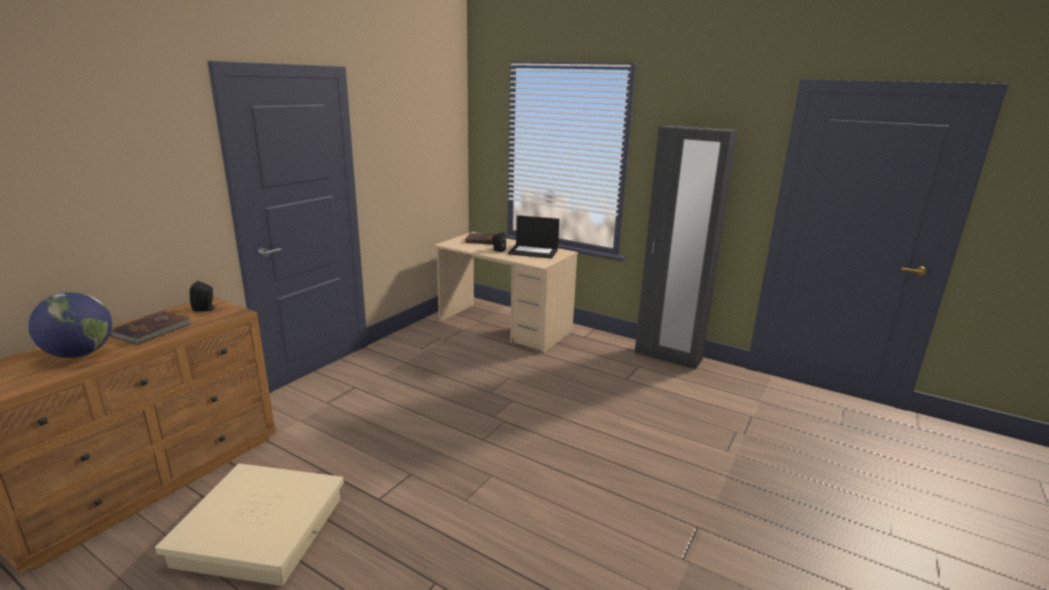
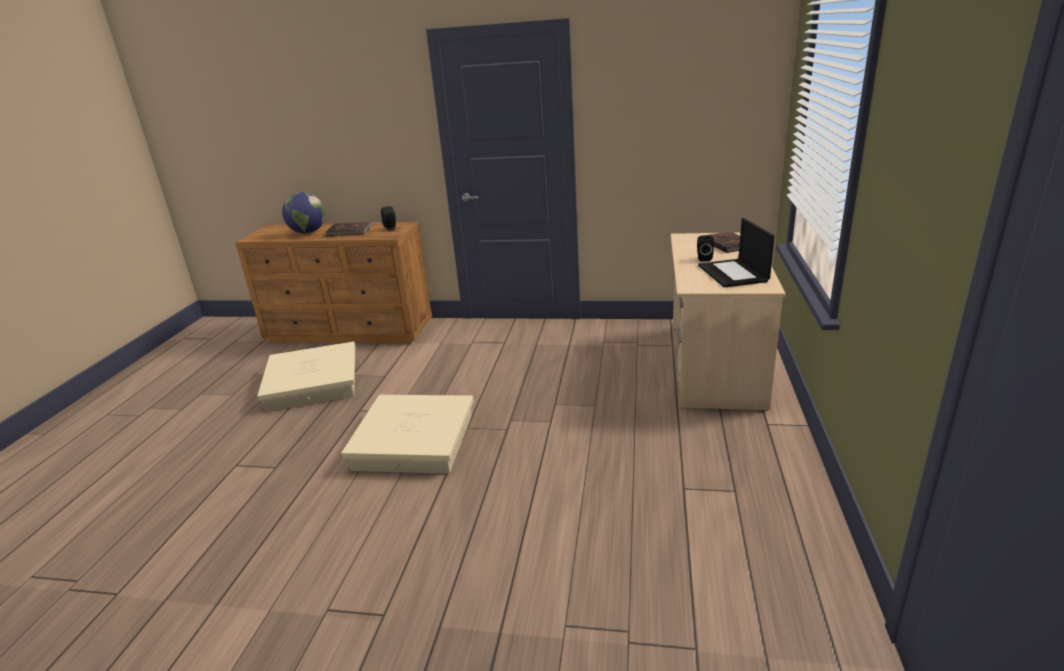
camera: 70 degrees right, 5 degrees up
black wardrobe [635,125,738,370] -> none
none -> beige storage box [341,395,474,474]

